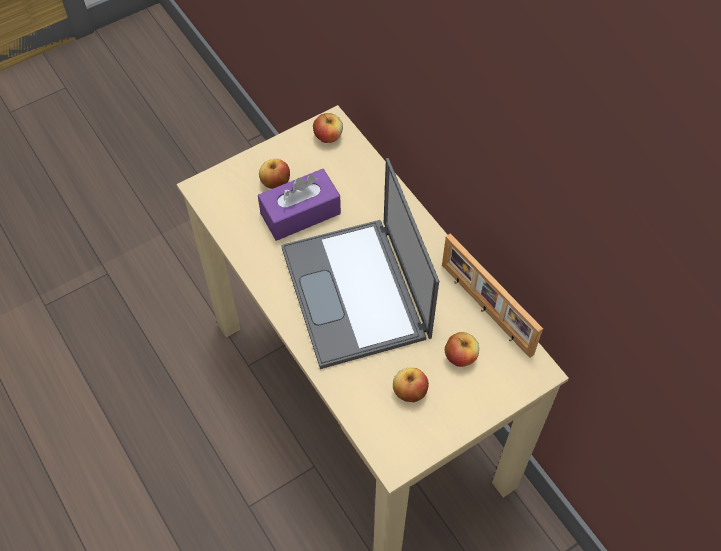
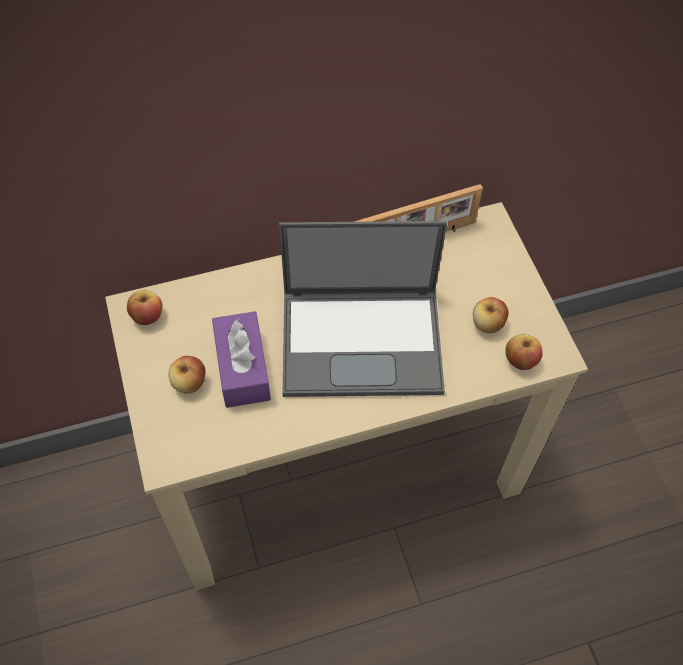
camera: 75 degrees left, 0 degrees up
apple [444,332,479,367] -> apple moved to [505,334,543,370]

